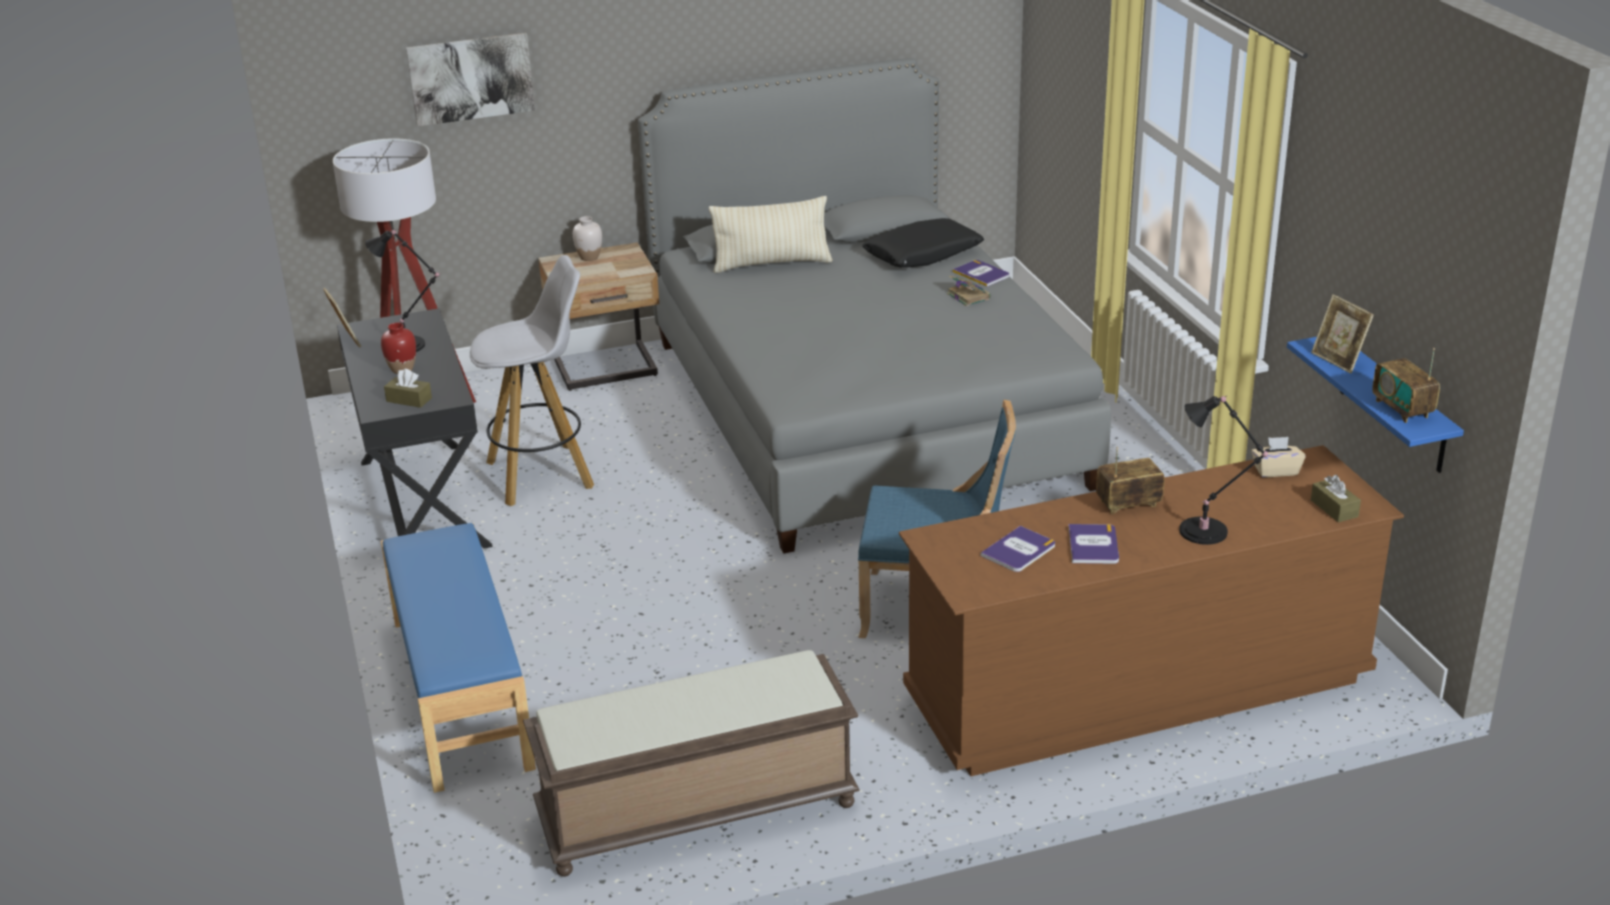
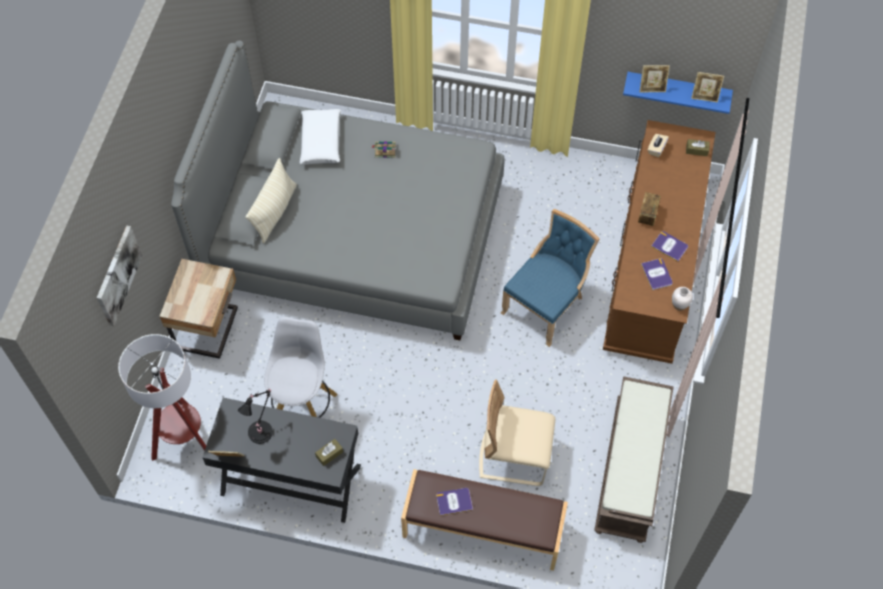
camera: 60 degrees left, 30 degrees up
red vase [381,323,416,374] -> none
blue bench [381,523,536,793] -> brown bench [401,469,568,571]
white vase [573,216,602,261] -> white vase moved to [672,287,693,311]
black pillow [862,218,984,268] -> white pillow [299,109,341,164]
book [953,260,1009,287] -> book moved to [437,488,473,516]
black table lamp [1179,396,1269,545] -> none
radio [1372,348,1440,423] -> picture frame [691,72,724,102]
none -> beige chair [479,380,555,486]

